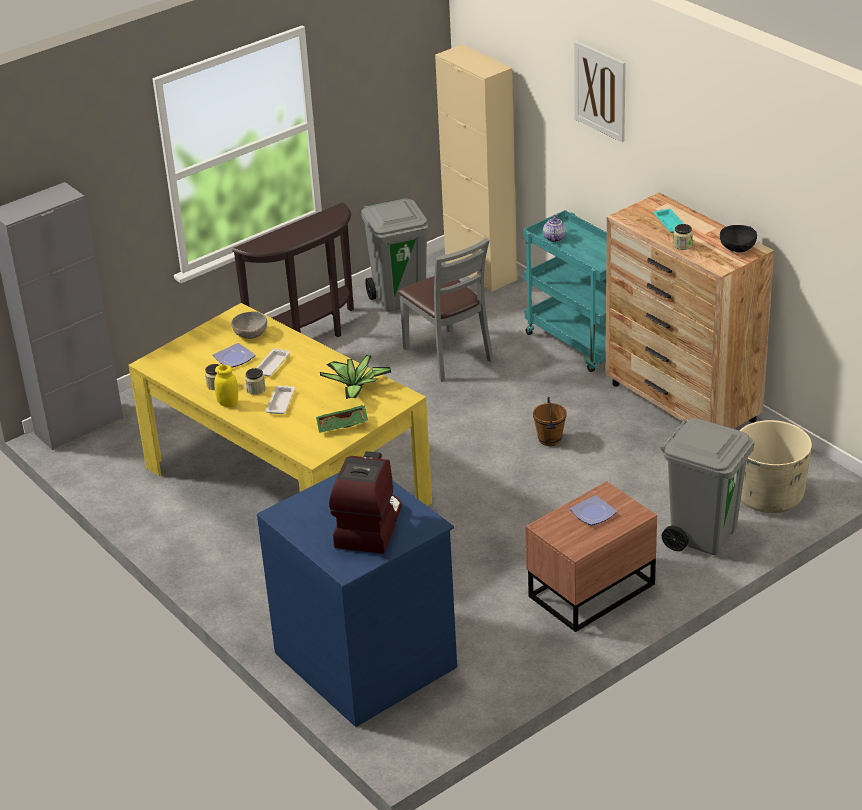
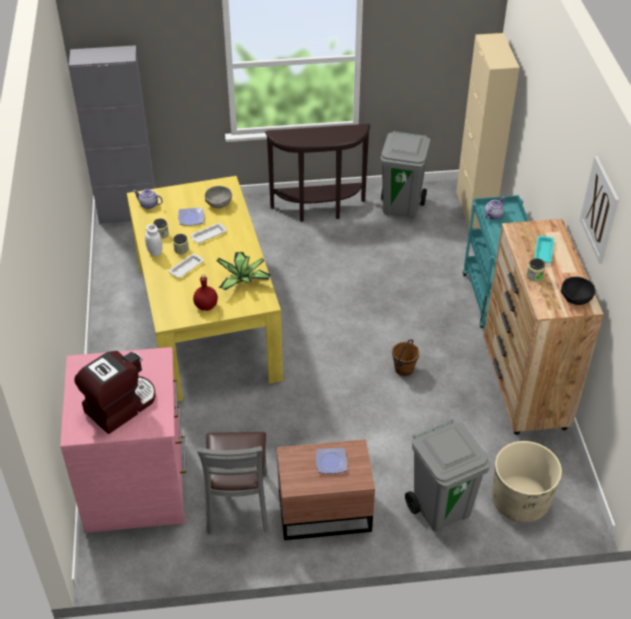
camera: 30 degrees right, 10 degrees up
yellow jar [214,365,238,407] -> white jar [145,224,163,256]
blue dresser [257,473,457,727] -> pink dresser [60,347,186,533]
green tray [316,405,368,433] -> red bottle [193,274,218,311]
grey chair [398,238,494,382] -> grey chair moved to [197,432,269,534]
picture [574,41,626,142] -> picture moved to [580,156,619,264]
none -> teapot [133,189,163,209]

